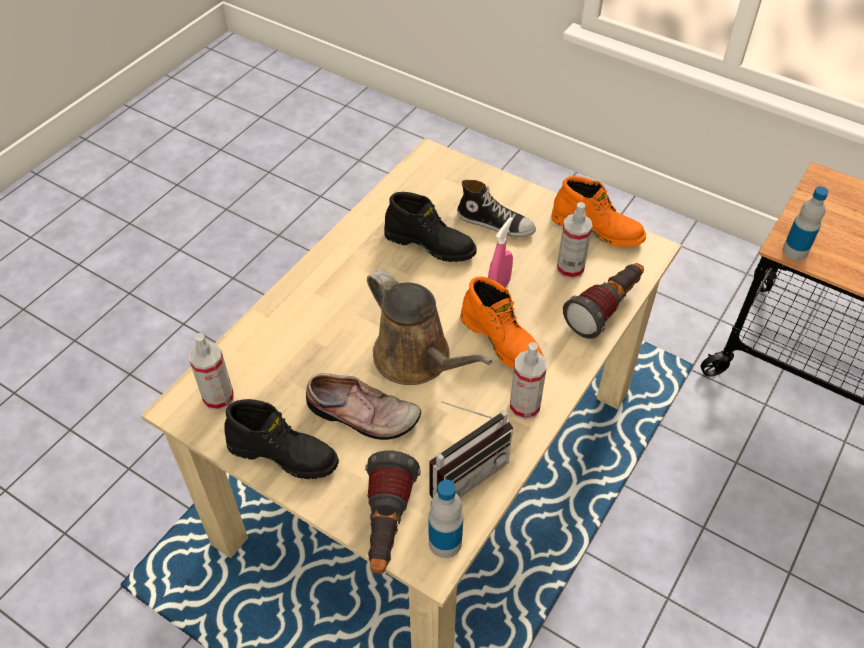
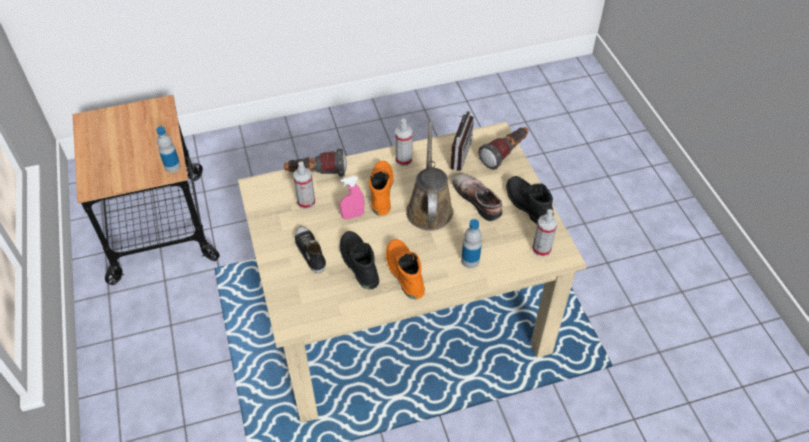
camera: 140 degrees left, 0 degrees up
radio [429,401,513,498] -> radio turned 105 degrees clockwise [444,110,474,171]
bottle [429,480,463,558] -> bottle moved to [461,219,482,268]
orange boot [551,176,646,247] -> orange boot moved to [386,239,425,299]

